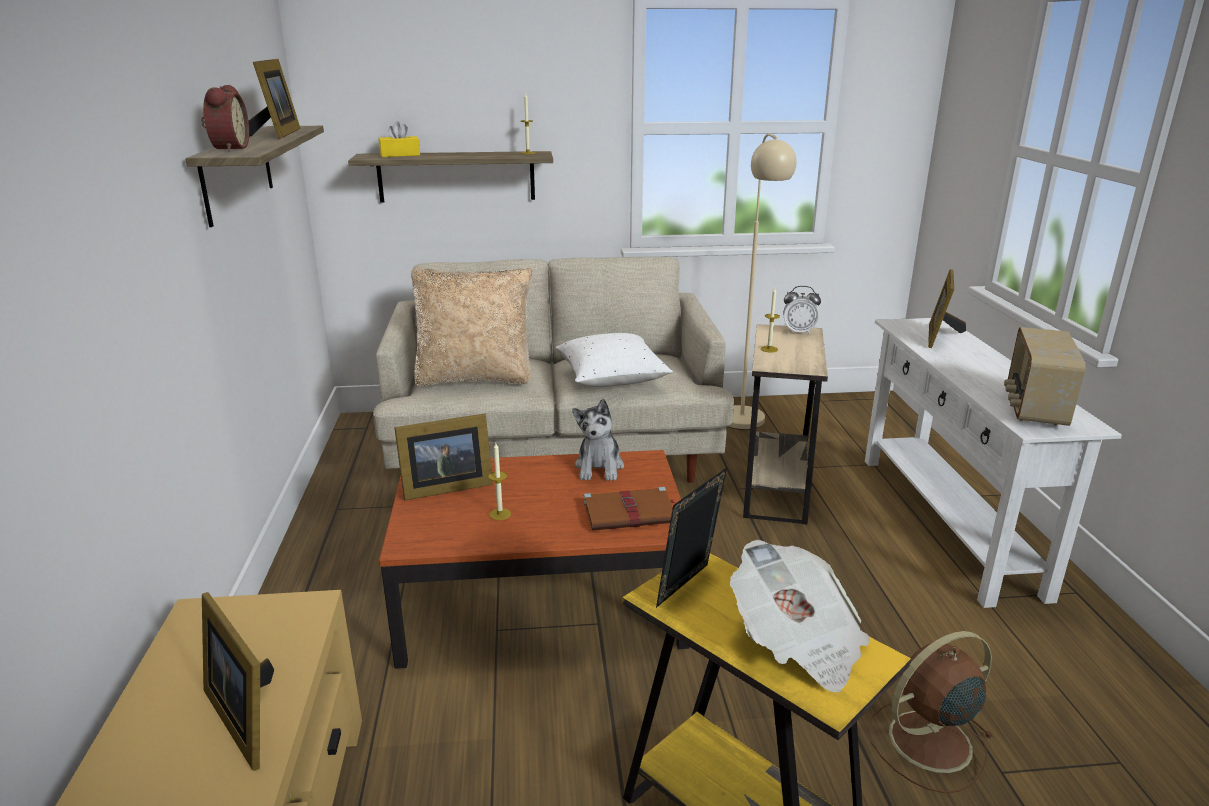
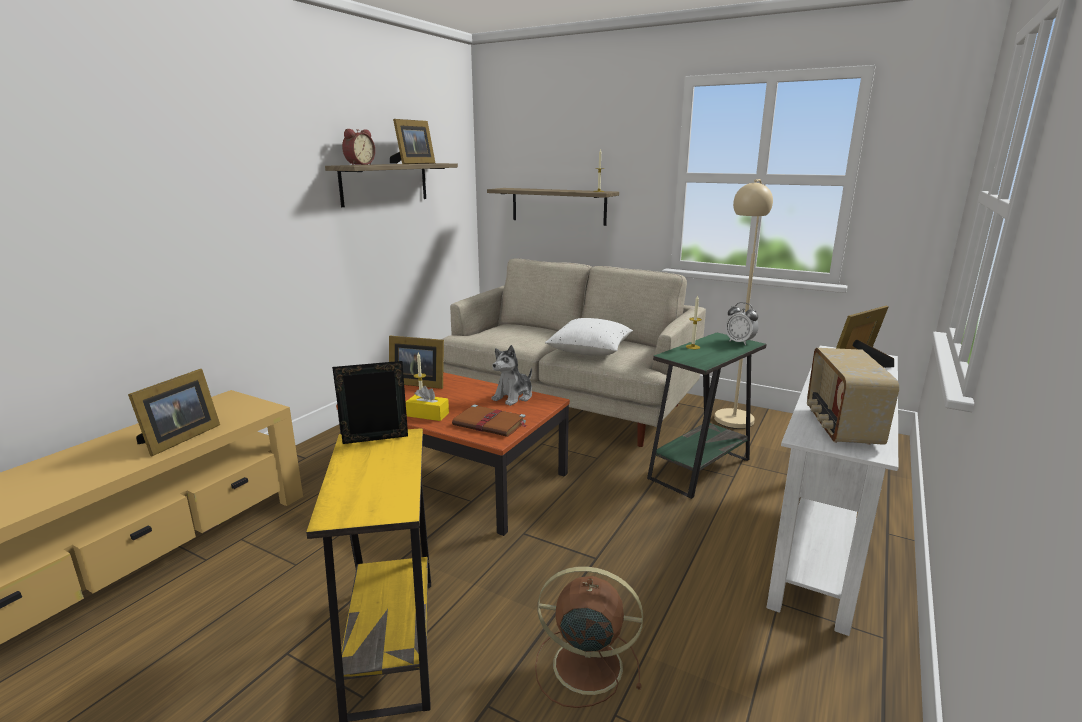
camera: 35 degrees right, 5 degrees down
picture frame [202,592,274,771] -> picture frame turned 150 degrees counterclockwise [128,369,220,456]
yellow tissue box [378,121,420,157] -> yellow tissue box moved to [406,386,449,421]
beige pillow [411,267,533,387] -> none
newspaper [730,540,870,692] -> none
beige side table [743,324,828,525] -> green side table [647,333,766,499]
radio [1004,327,1085,426] -> radio turned 45 degrees counterclockwise [807,348,899,445]

